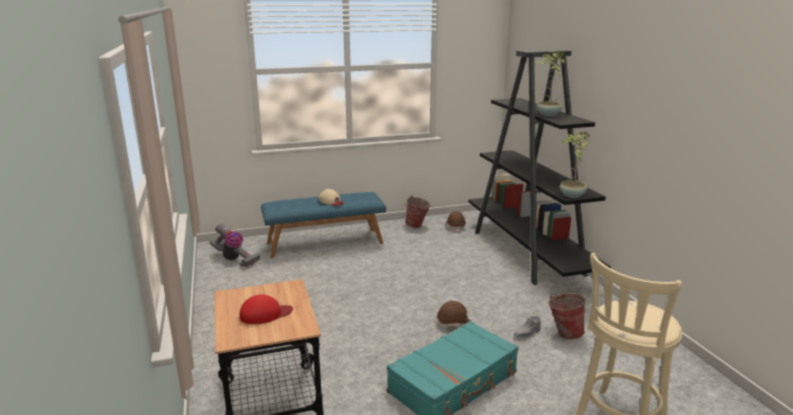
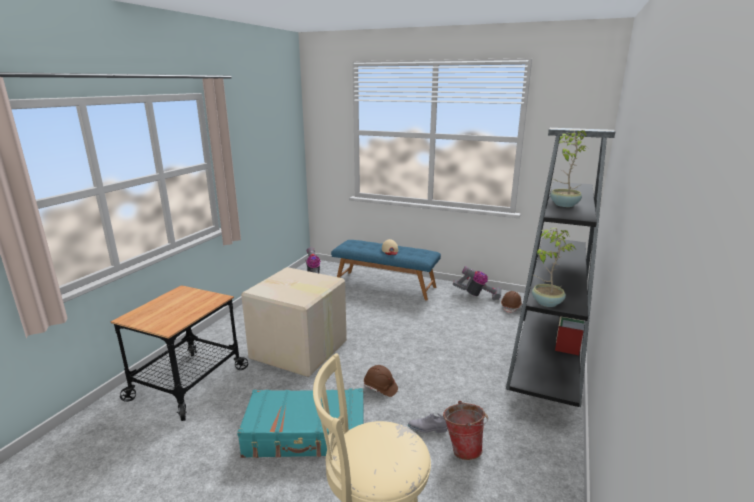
camera: 40 degrees right, 0 degrees up
red cap [240,294,293,324] -> none
bucket [405,196,431,228] -> vacuum cleaner [453,266,501,300]
none -> cardboard box [241,267,347,377]

